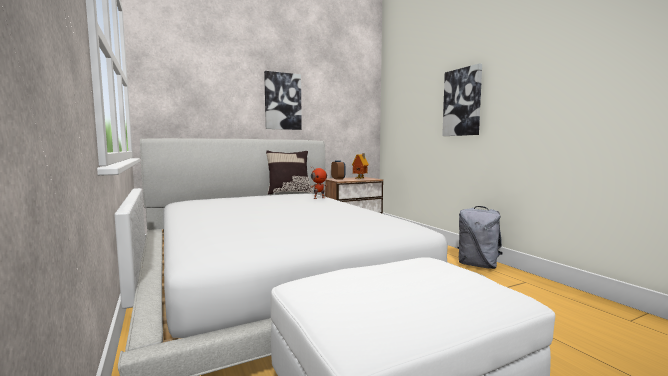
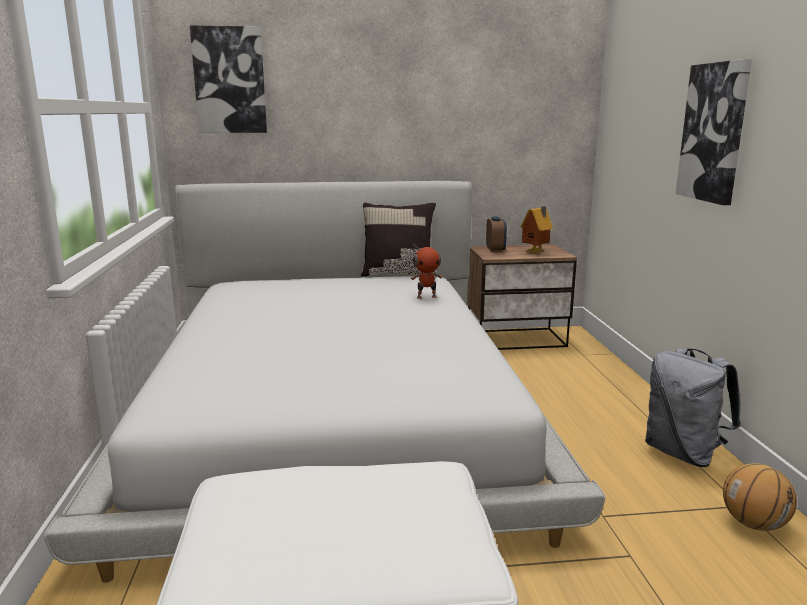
camera: 20 degrees right, 10 degrees up
picture [264,71,302,130] -> picture moved to [190,25,267,133]
none -> basketball [723,463,797,531]

